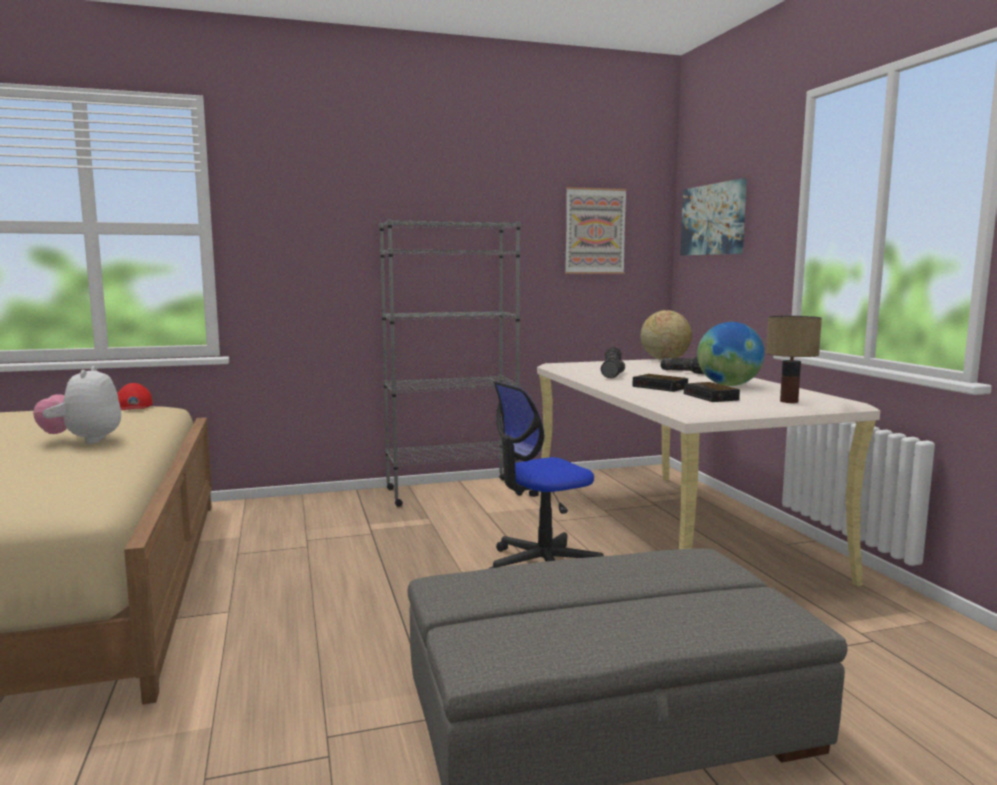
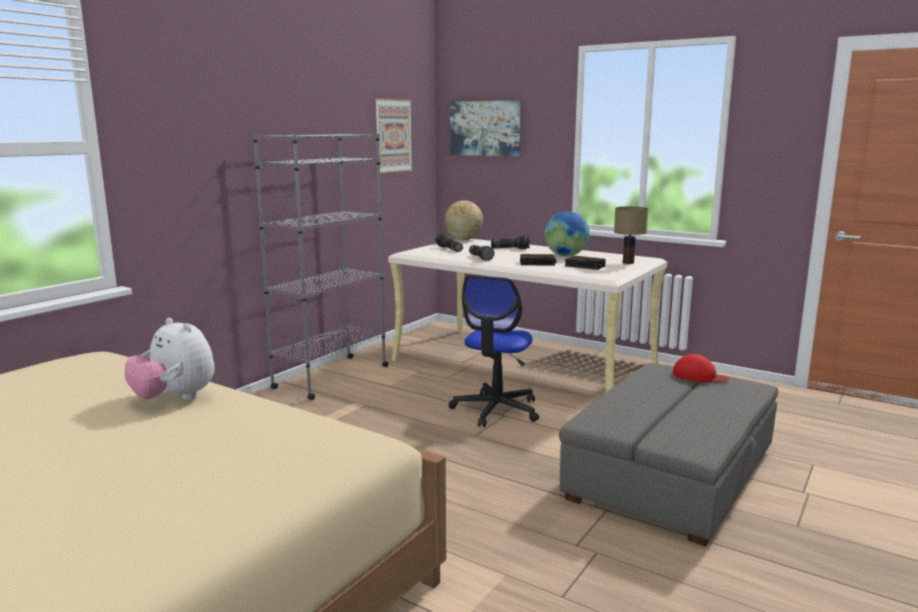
camera: 40 degrees left, 5 degrees up
red cap [117,383,153,410] -> red cap moved to [673,354,730,383]

